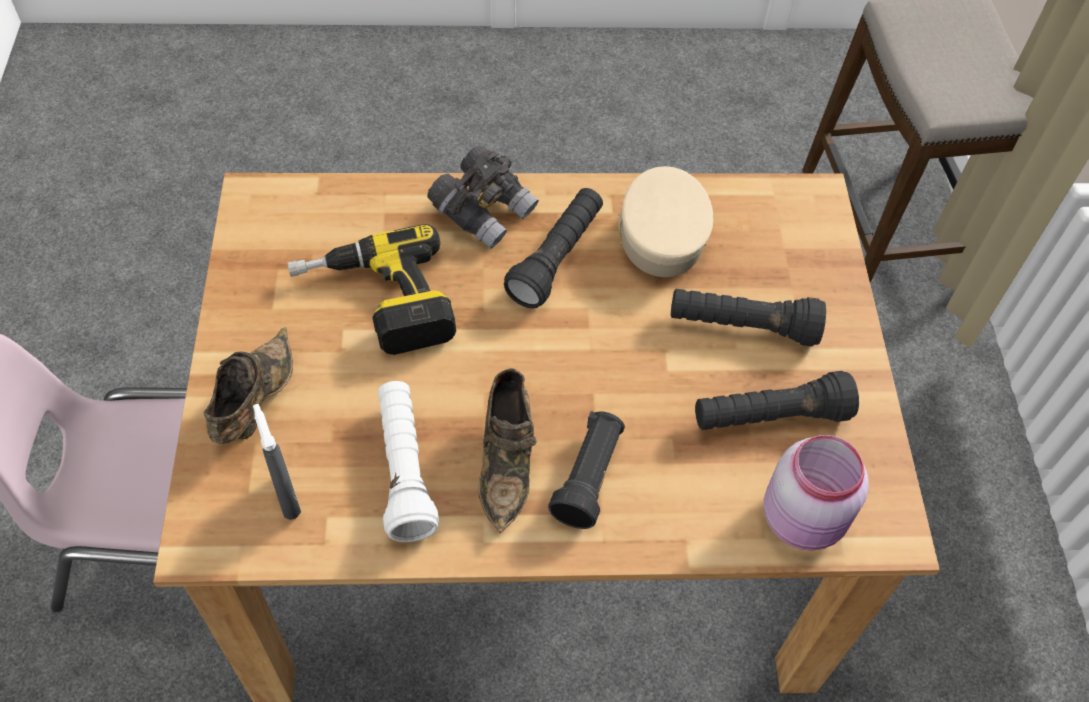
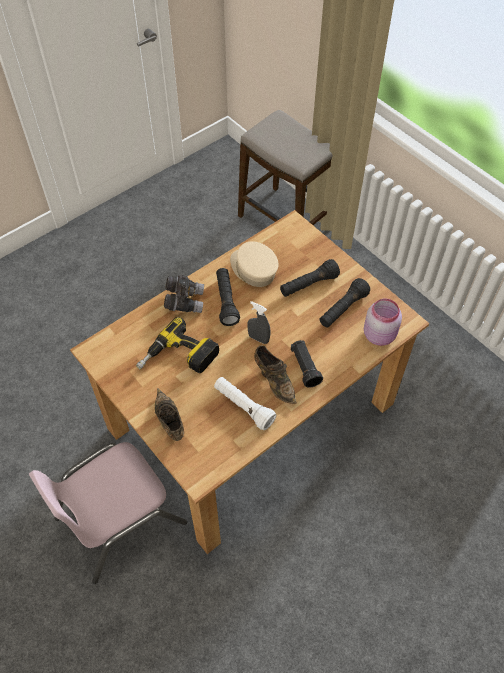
camera: 35 degrees left, 0 degrees up
grey spray bottle [253,404,301,520] -> grey spray bottle moved to [247,301,270,344]

